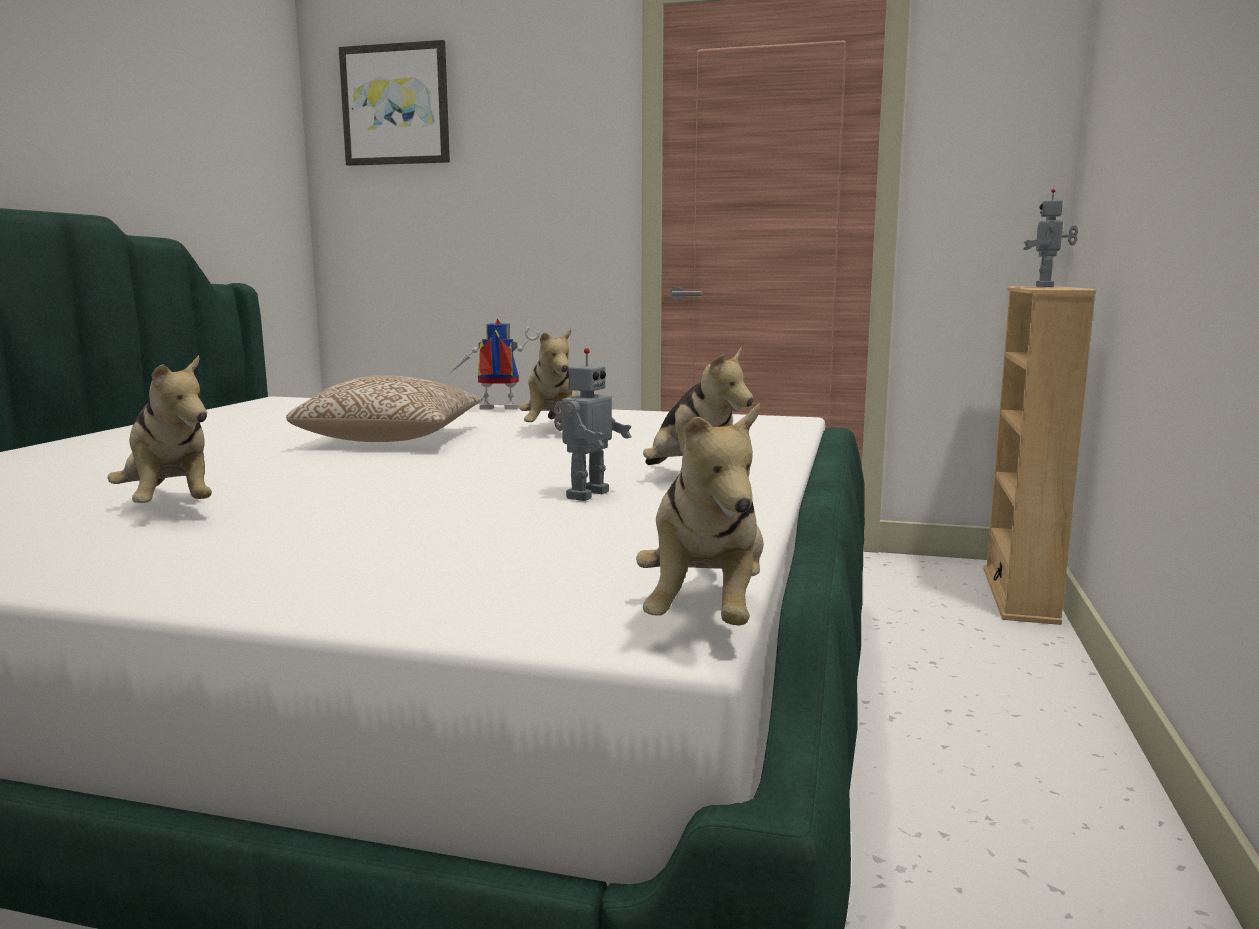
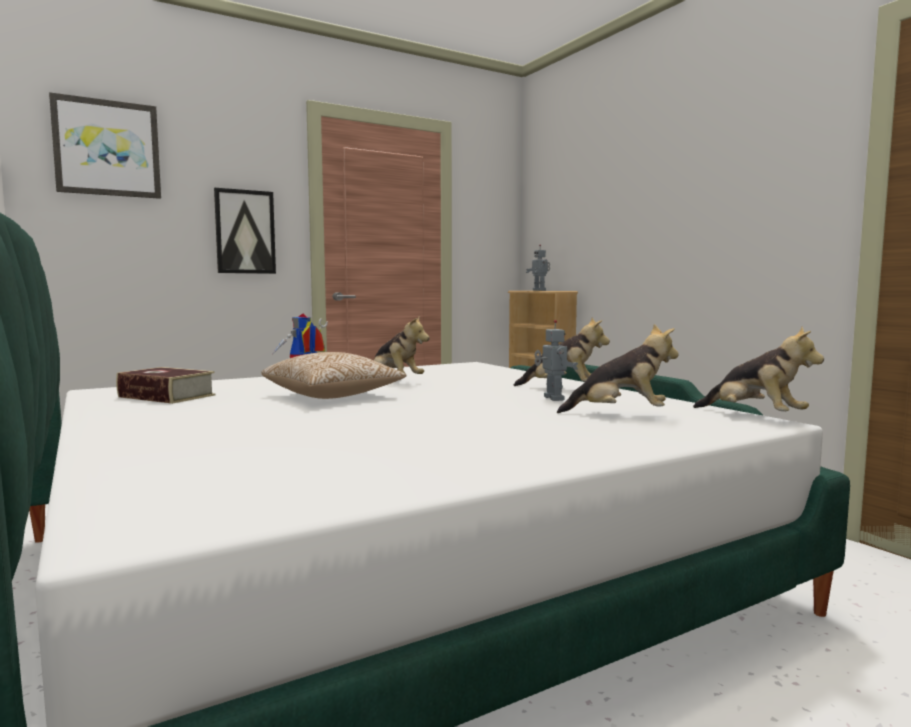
camera: 45 degrees left, 5 degrees down
plush toy [108,355,212,503] -> plush toy moved to [557,324,679,413]
none -> book [116,367,215,404]
none -> picture [214,188,276,274]

